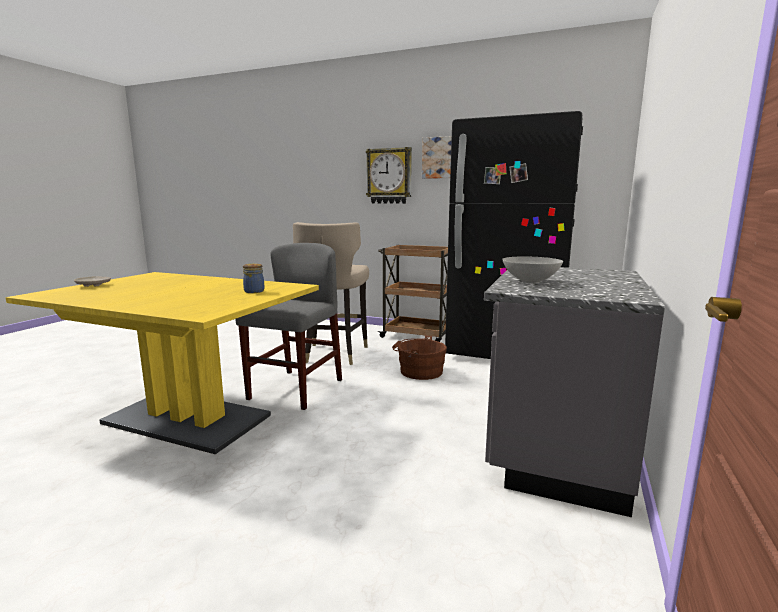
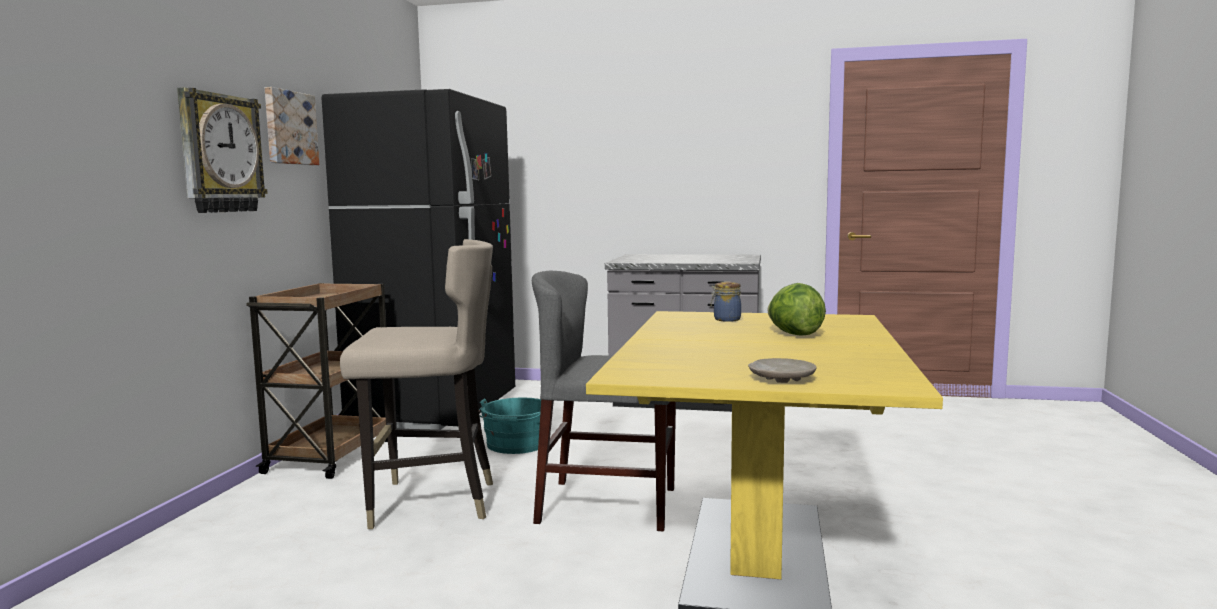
camera: 100 degrees left, 5 degrees down
brown bucket [392,335,447,380] -> turquoise bucket [479,397,541,454]
grey bowl [502,256,563,283] -> none
none -> lettuce [767,283,826,336]

